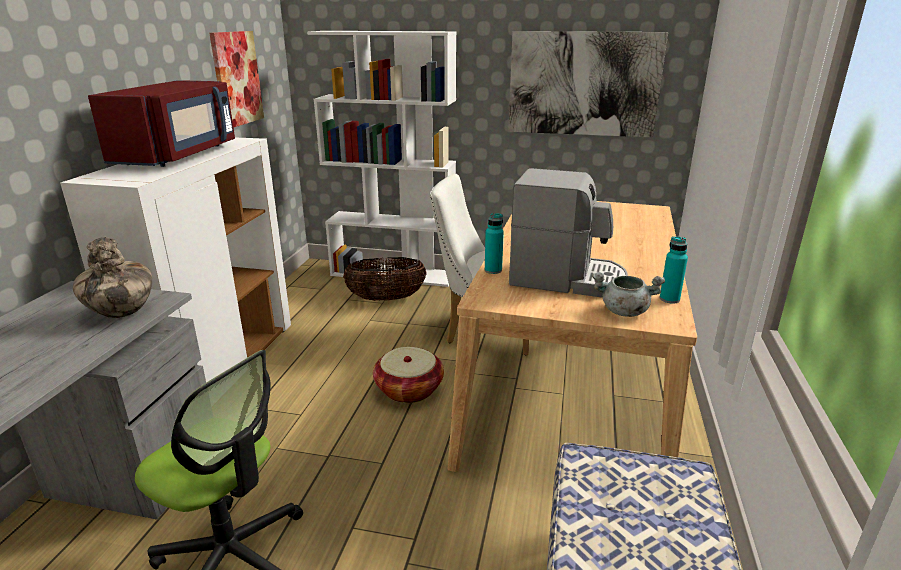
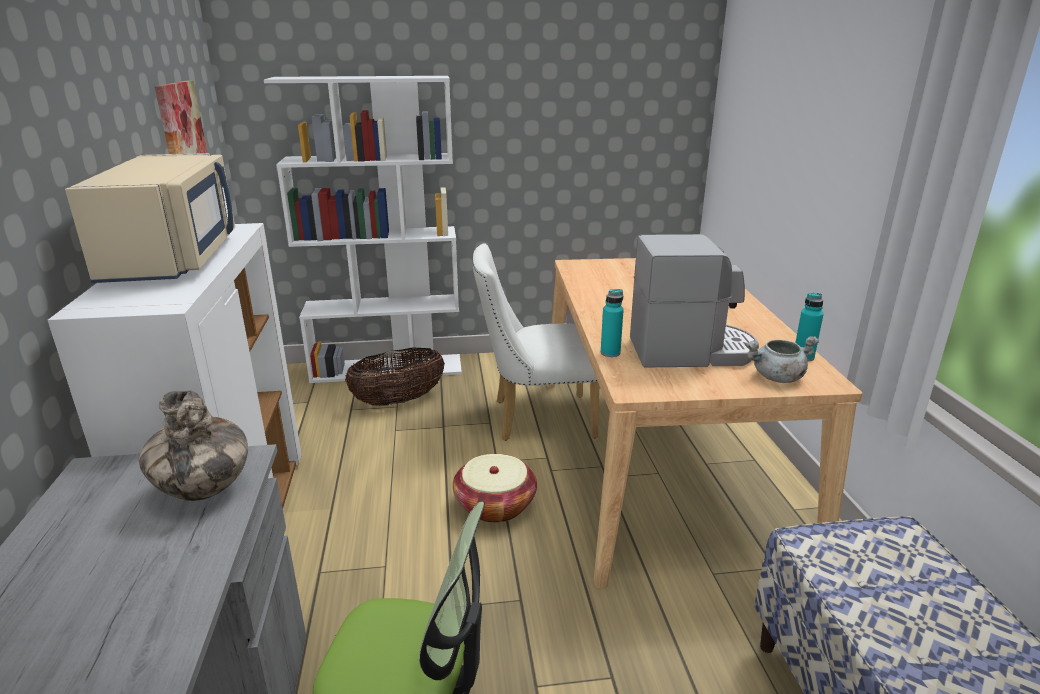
camera: 20 degrees left, 0 degrees up
red microwave [88,80,235,167] -> beige microwave [65,153,235,283]
picture [508,31,668,137] -> none

